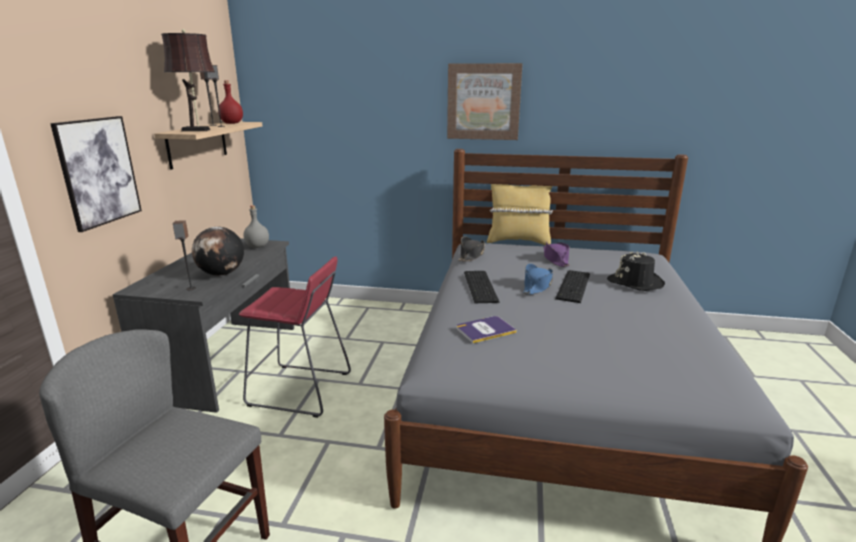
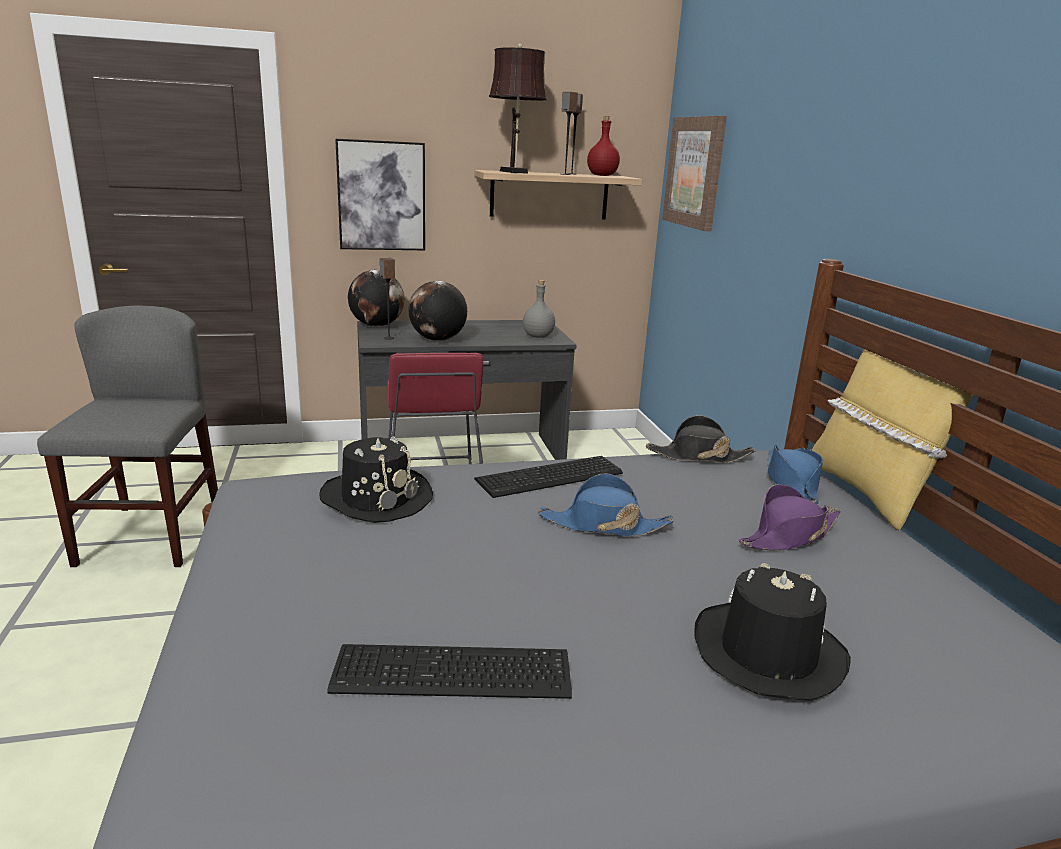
camera: 65 degrees right, 0 degrees up
picture [447,63,523,140] -> picture moved to [662,116,727,231]
book [456,316,517,343] -> black hat [320,437,433,523]
keyboard [555,270,590,303] -> keyboard moved to [327,644,572,699]
none -> globe [348,270,404,327]
none -> blue hat [768,445,823,504]

